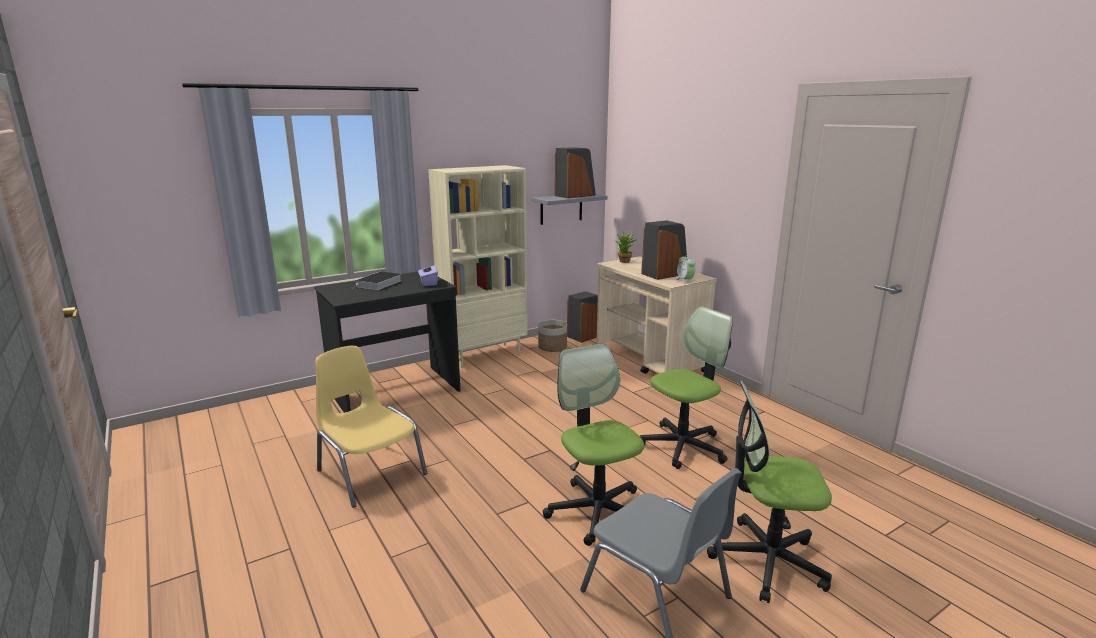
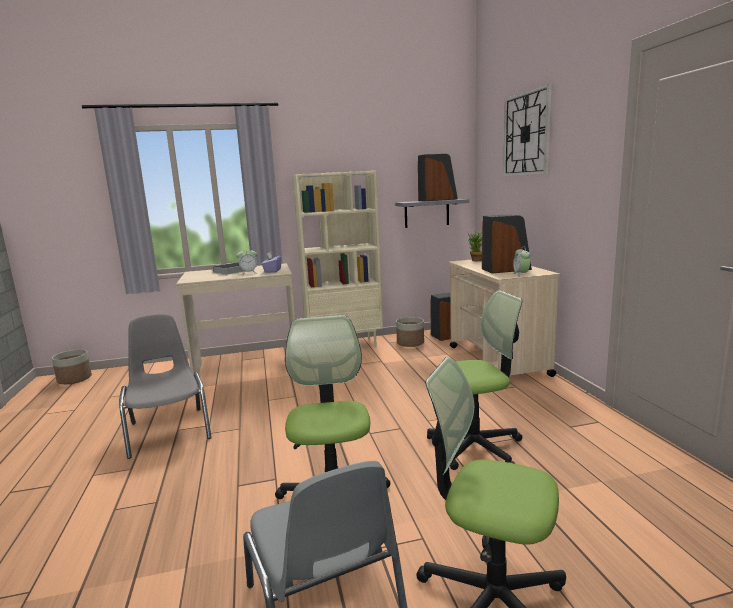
camera: 20 degrees right, 5 degrees down
black desk [314,272,461,413] -> beige desk [176,263,295,375]
yellow chair [315,346,427,508] -> grey chair [119,314,212,459]
none -> planter [52,349,92,384]
none -> alarm clock [236,250,258,275]
none -> wall clock [503,83,552,176]

